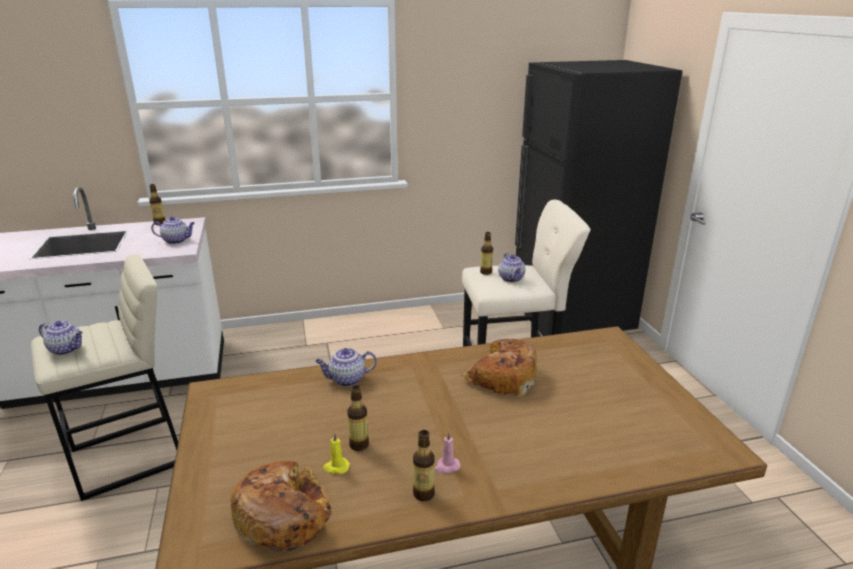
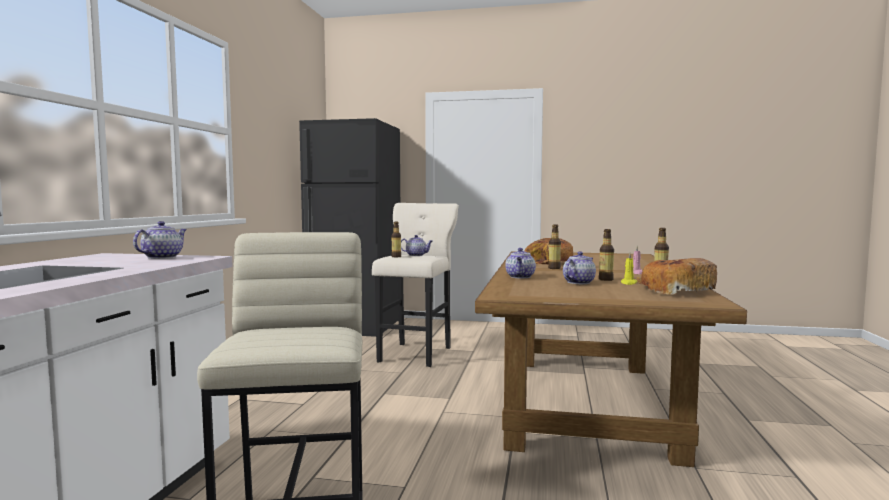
camera: 65 degrees left, 20 degrees down
teapot [39,321,83,355] -> teapot moved to [563,251,596,284]
bottle [149,184,165,225] -> bottle moved to [548,225,561,269]

